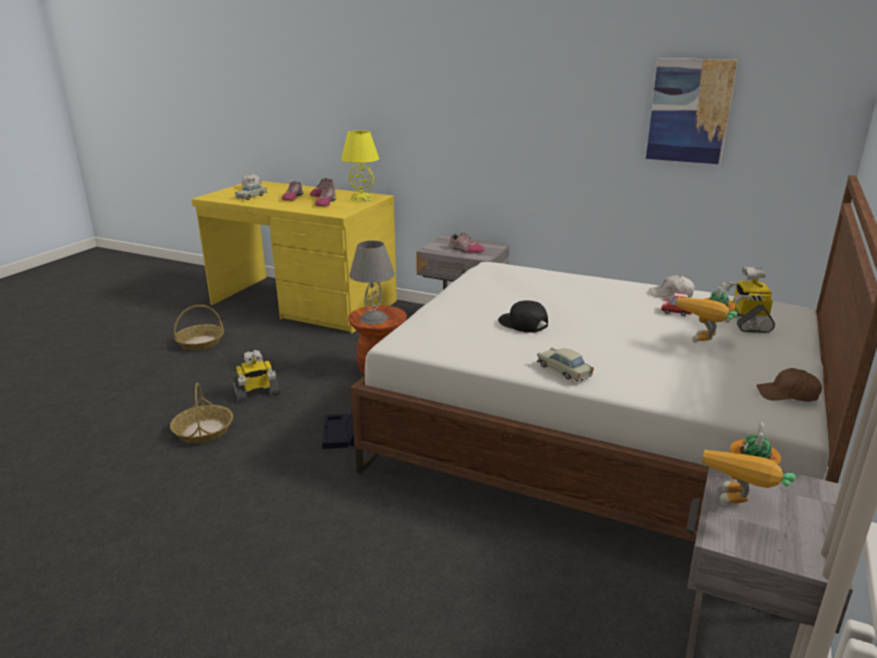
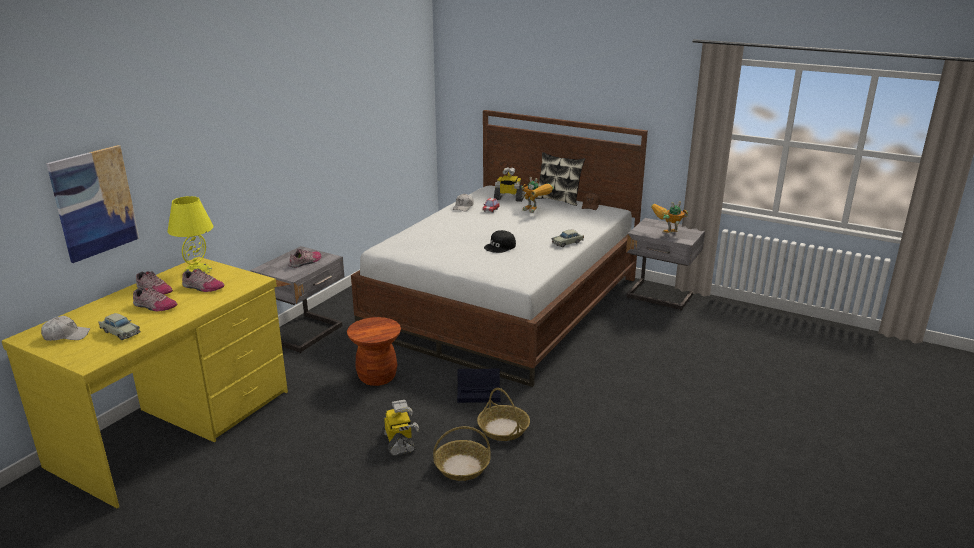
camera: 85 degrees left, 0 degrees up
basket [174,305,224,350] -> basket moved to [477,388,530,441]
grey table lamp [349,240,395,324] -> none
picture [646,58,738,164] -> picture moved to [46,145,139,263]
toy robot [702,422,796,506] -> toy robot turned 135 degrees clockwise [651,201,688,233]
none -> pillow [535,152,585,206]

